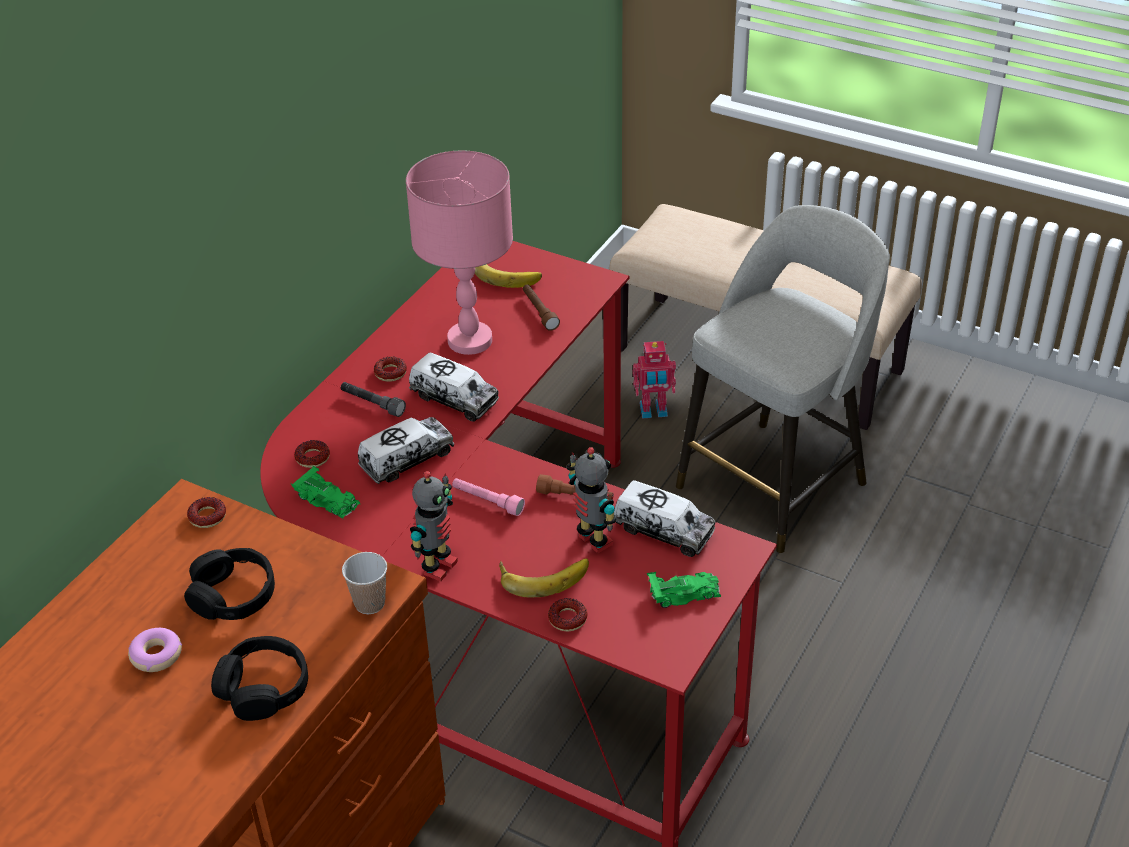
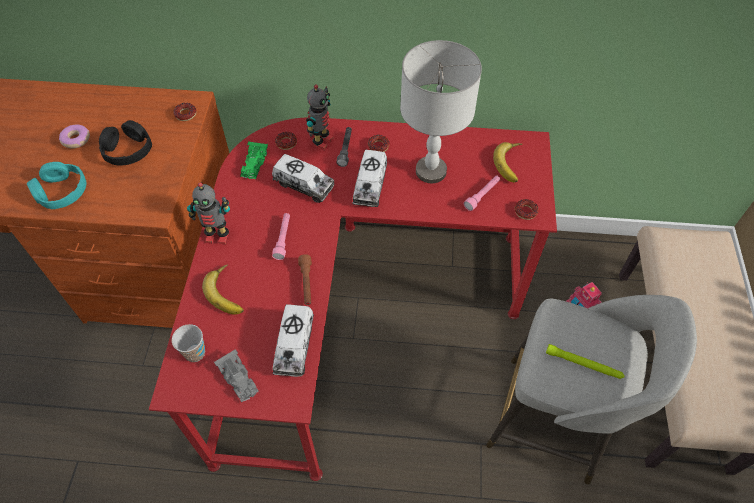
camera: 65 degrees right, 15 degrees up
black headphones [211,636,308,721] -> turquoise headphones [27,162,86,209]
cup [342,552,387,614] -> cup moved to [172,324,205,362]
pink table lamp [406,151,513,355] -> grey table lamp [400,40,482,183]
brown flashlight [523,284,560,331] -> pink flashlight [464,176,500,211]
donut [548,598,587,631] -> donut moved to [515,199,539,220]
toy robot [566,447,616,553] -> toy robot moved to [306,85,333,150]
green toy car [647,572,721,608] -> grey toy car [213,349,259,402]
none -> green flashlight [546,344,625,379]

